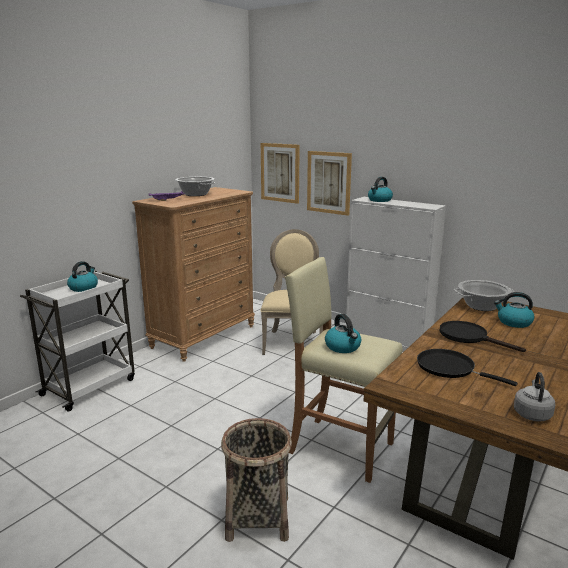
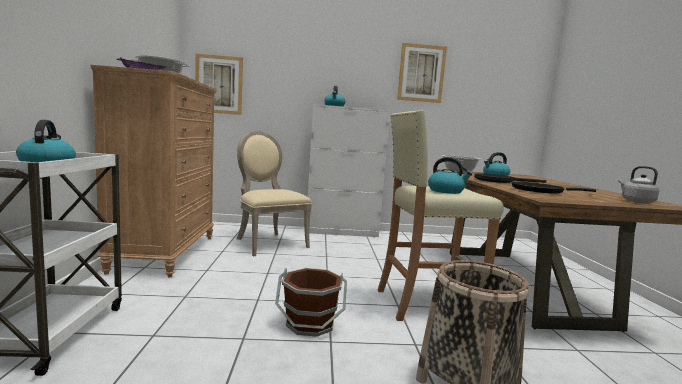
camera: 40 degrees left, 10 degrees down
picture [307,151,352,216] -> picture moved to [397,43,447,103]
none -> brown bucket [275,268,347,337]

